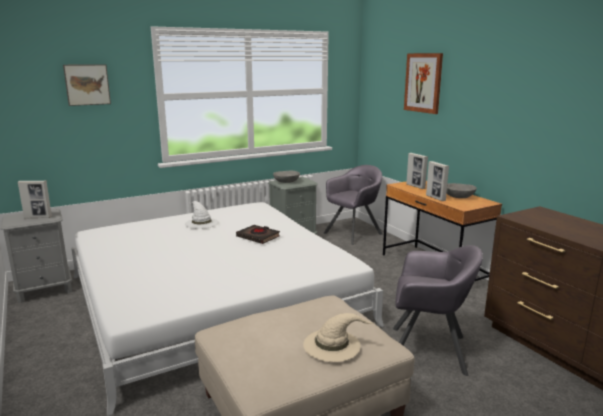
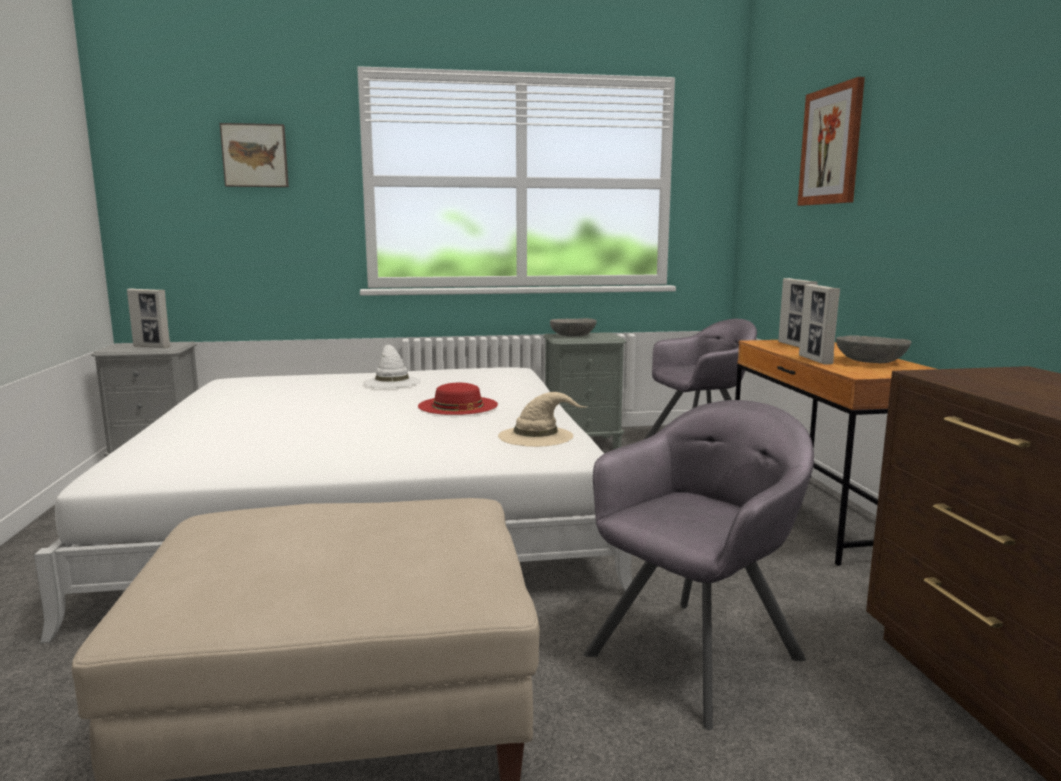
camera: 20 degrees right, 5 degrees down
black book [236,225,280,244] -> red hat [418,383,498,415]
beige hat [303,313,374,362] -> beige hat moved to [498,392,588,447]
grey armchair [393,245,483,376] -> grey armchair turned 75 degrees counterclockwise [584,400,814,730]

